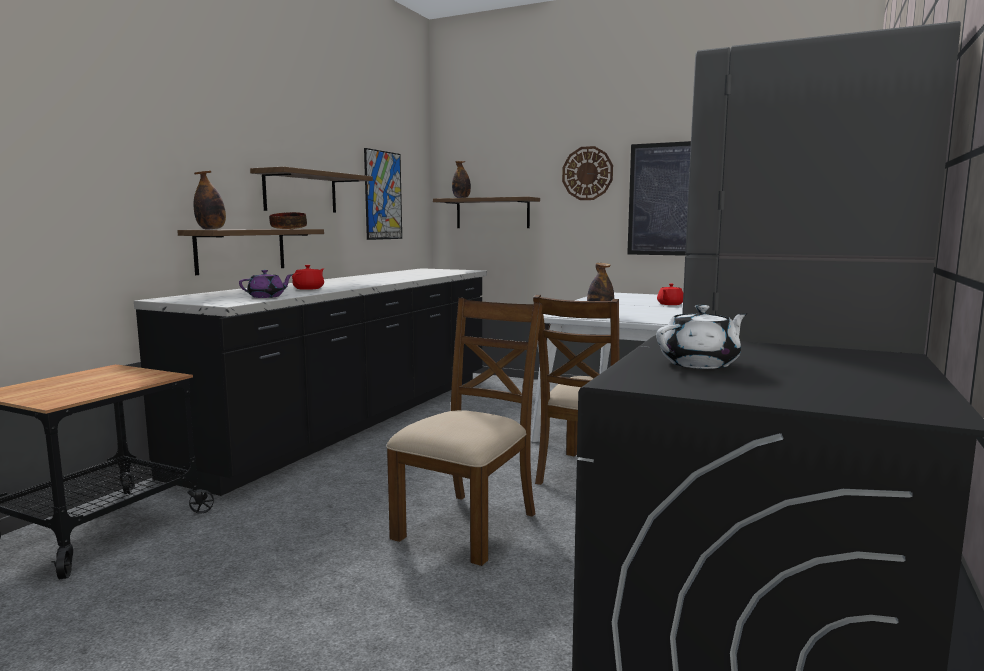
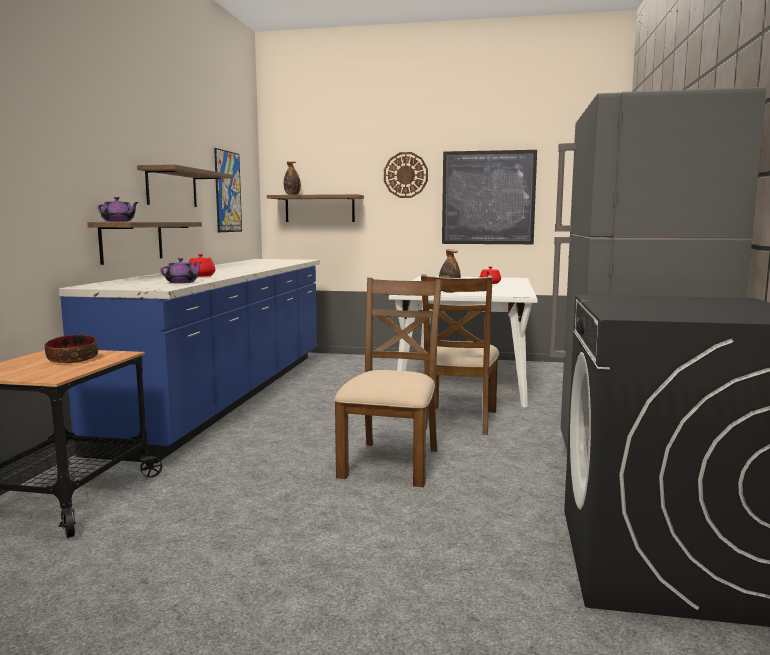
camera: 15 degrees left, 0 degrees up
black counter [134,268,487,496] -> blue counter [59,259,320,463]
bottle [194,171,226,229] -> purple teapot [98,197,139,222]
bowl [269,212,307,229] -> bowl moved to [45,335,98,363]
white teapot [656,305,747,369] -> none

